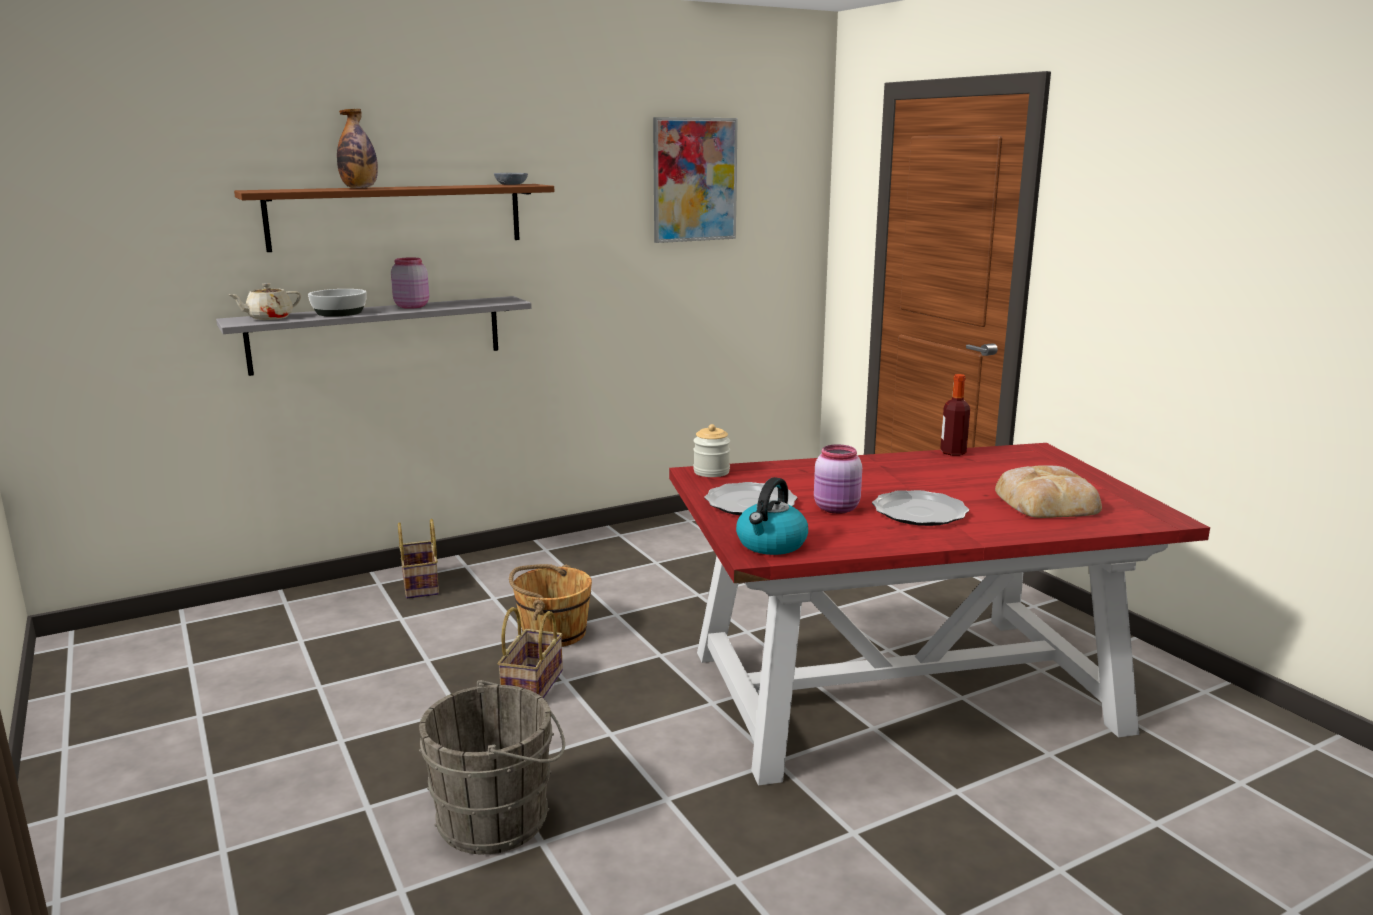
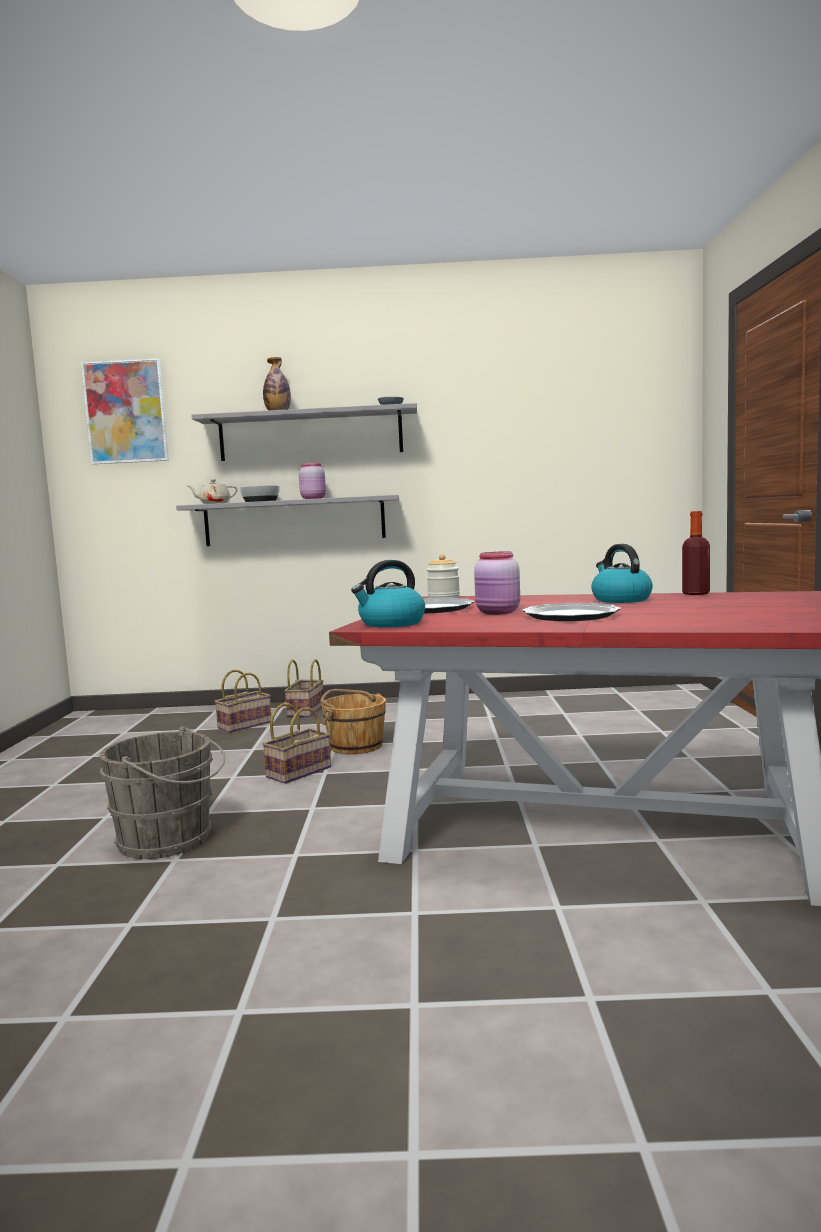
camera: 30 degrees right, 10 degrees down
brown shelf [234,184,554,252] -> grey shelf [191,403,417,461]
picture [653,117,738,243] -> picture moved to [81,358,169,464]
bread [995,465,1102,518] -> none
none -> basket [214,670,271,733]
none -> kettle [591,544,653,603]

